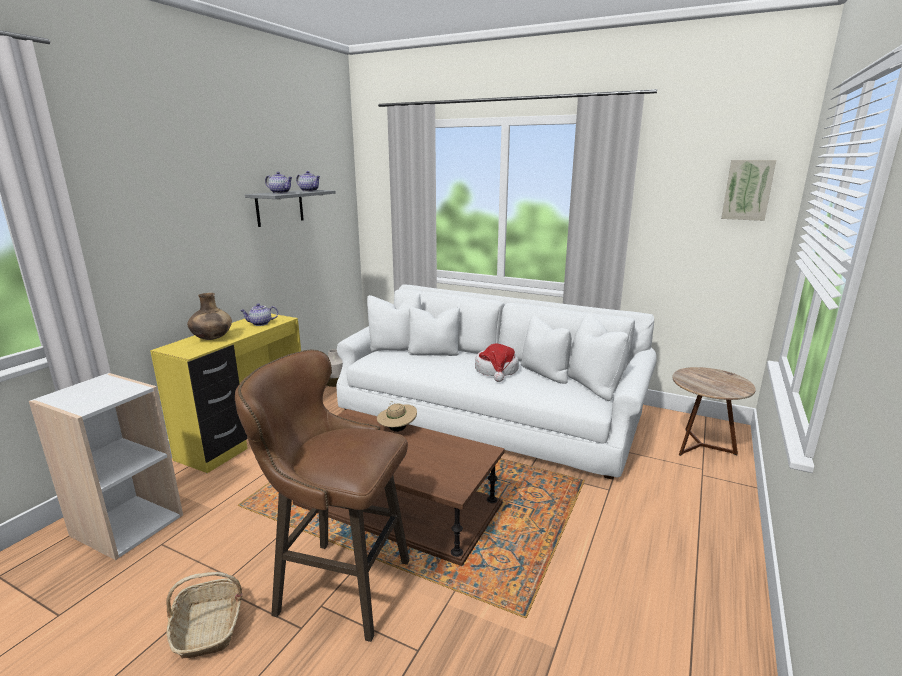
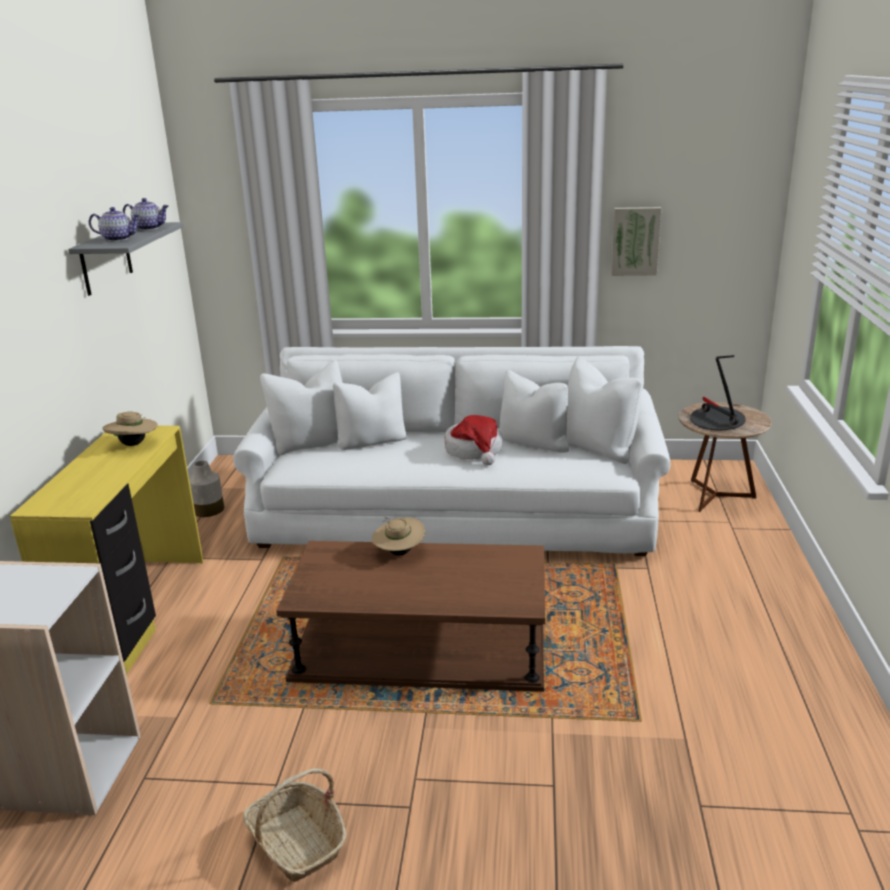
camera: 20 degrees left, 5 degrees up
brown vase [187,293,232,340] -> none
brown stool [235,349,410,642] -> none
teapot [240,303,278,326] -> beige hat [103,412,158,446]
picture [721,160,776,221] -> picture moved to [611,207,661,276]
none -> table lamp [690,355,746,430]

